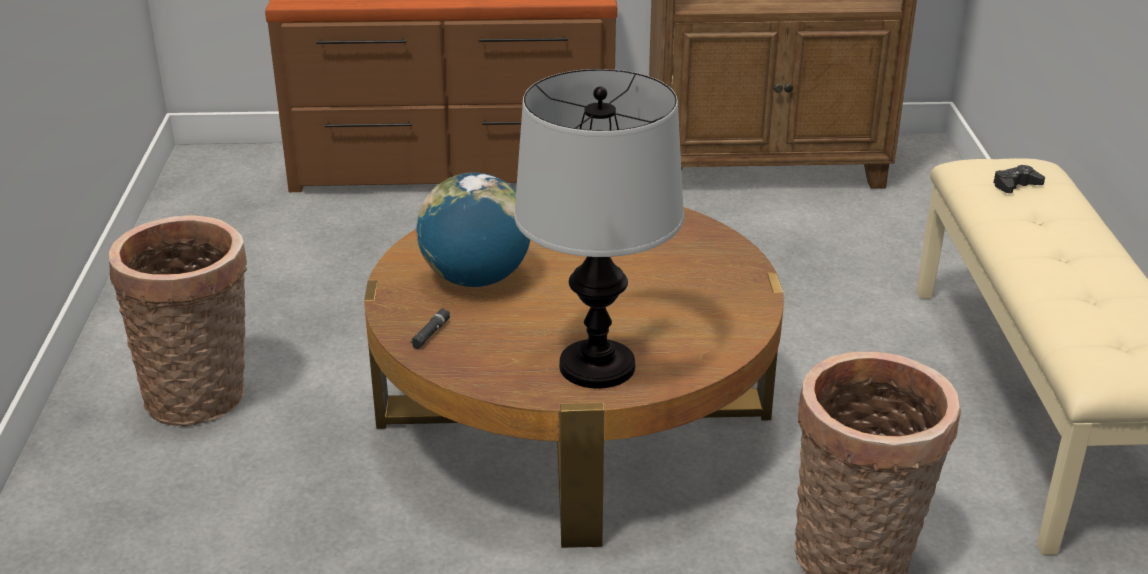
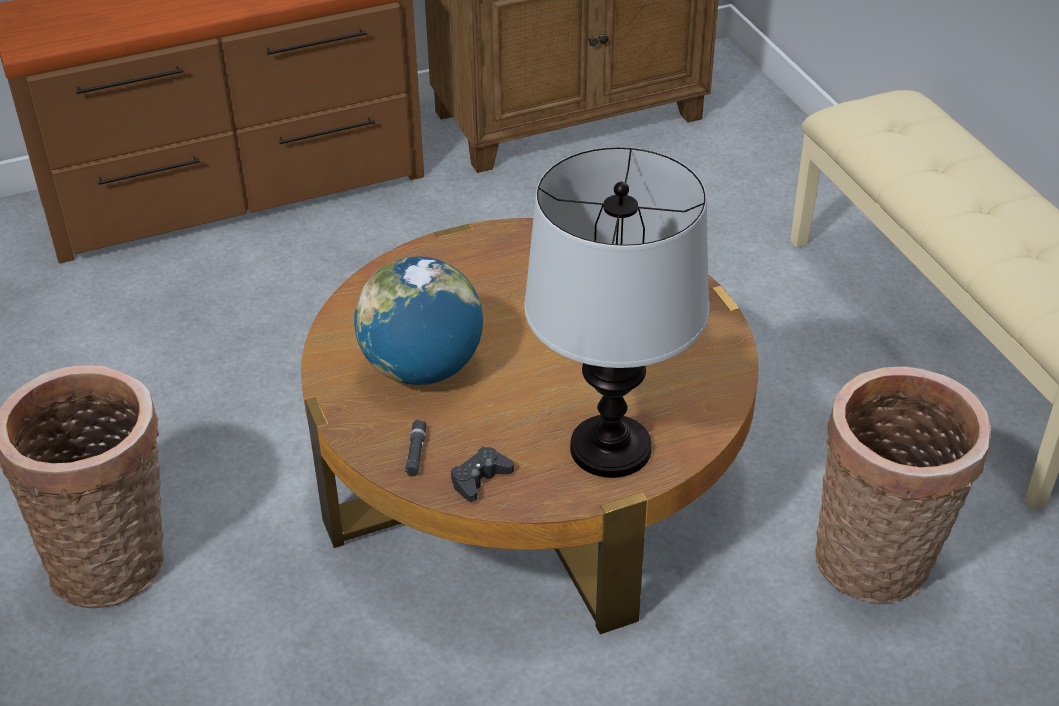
camera: 20 degrees left, 10 degrees up
black game controller [993,165,1045,193] -> black game controller moved to [451,447,514,502]

